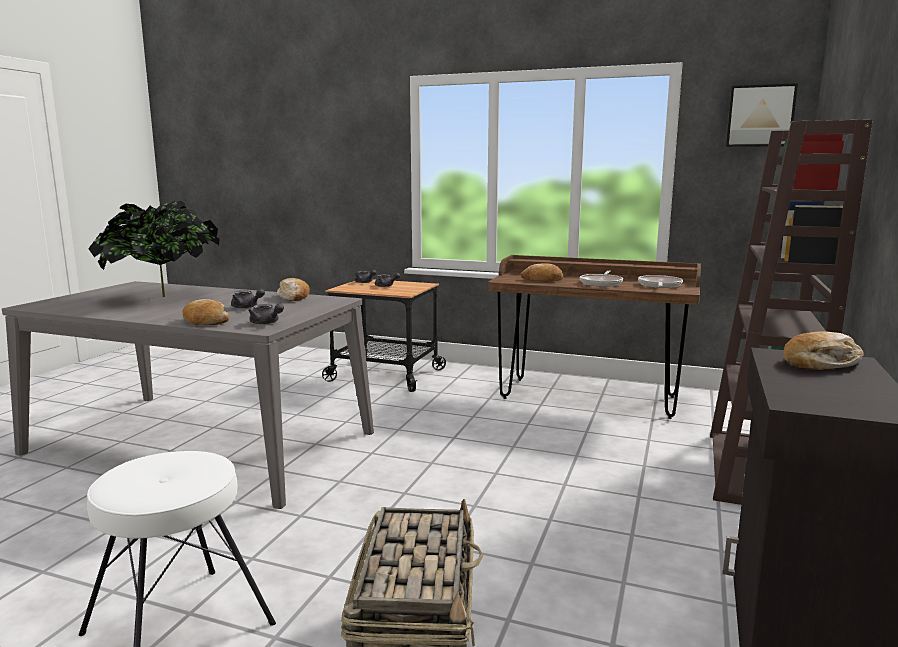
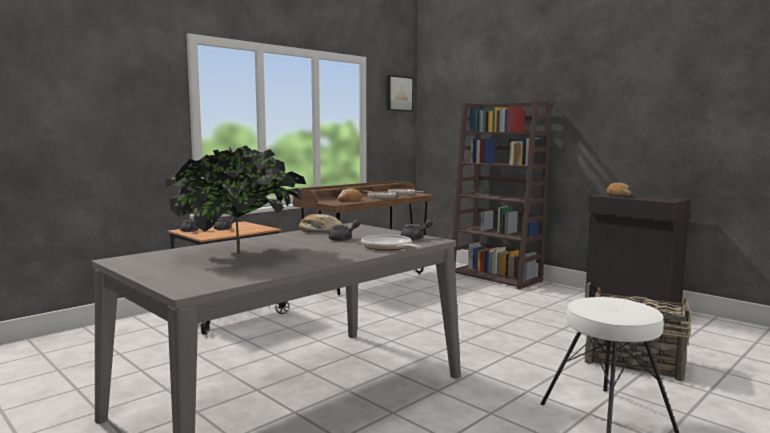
camera: 65 degrees left, 5 degrees down
bread [183,299,230,325] -> frying pan [361,235,421,251]

